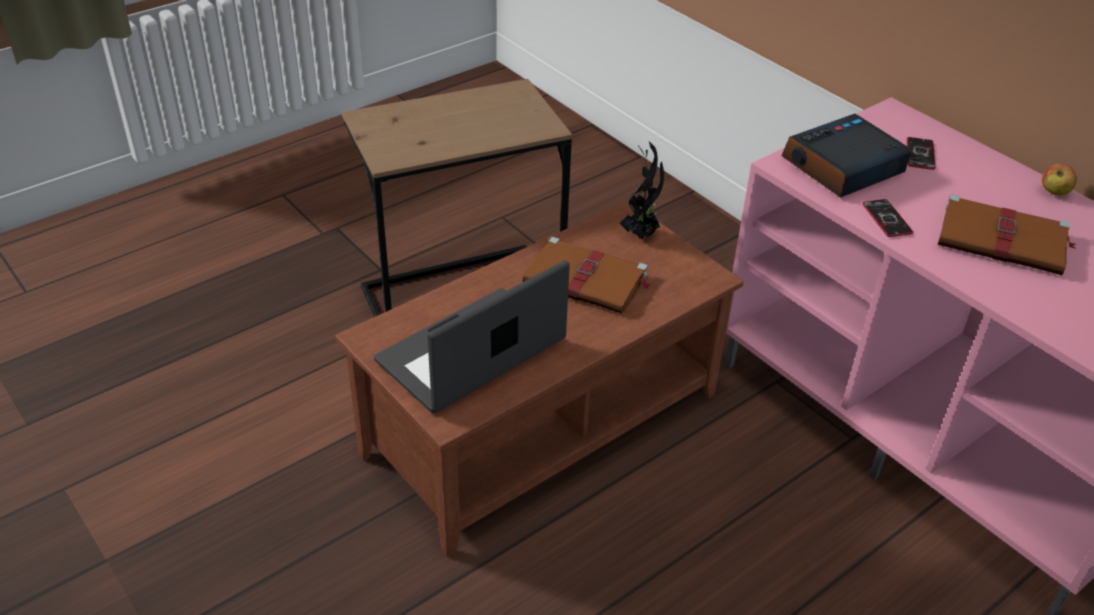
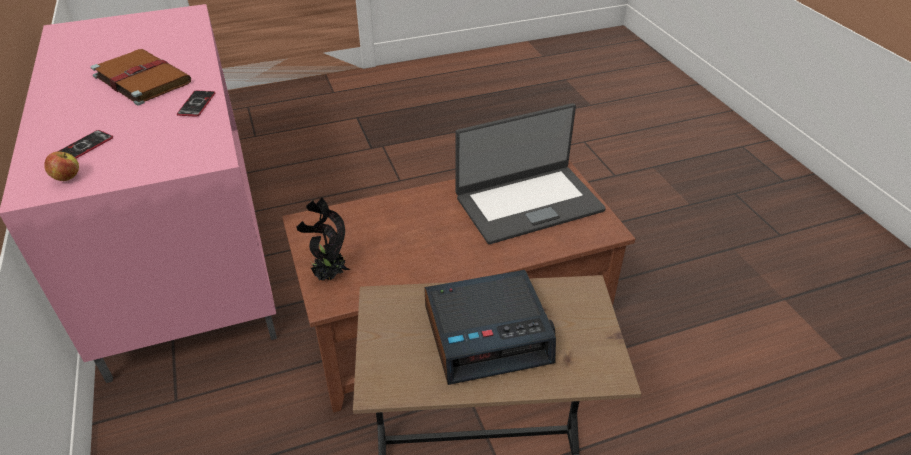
camera: 160 degrees left, 0 degrees up
brown book [522,237,651,314] -> none
alarm clock [782,114,911,198] -> alarm clock moved to [424,270,556,385]
apple [1042,163,1077,196] -> apple moved to [44,152,79,181]

